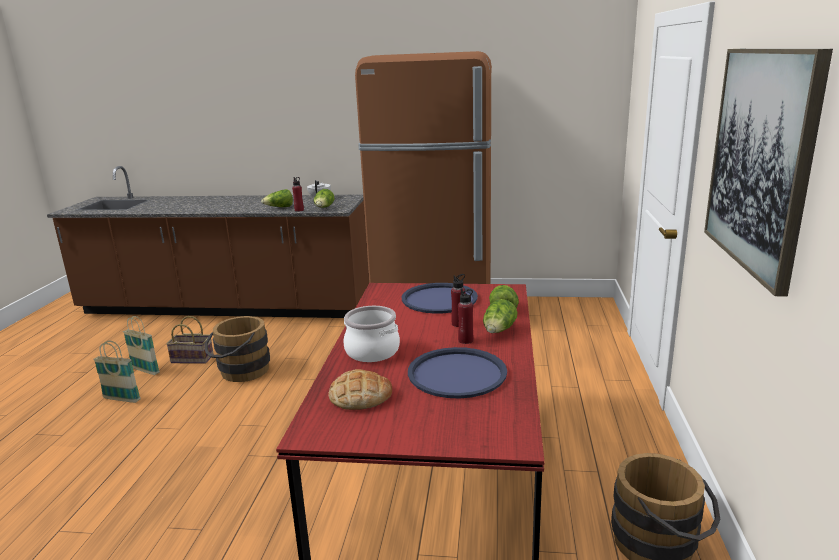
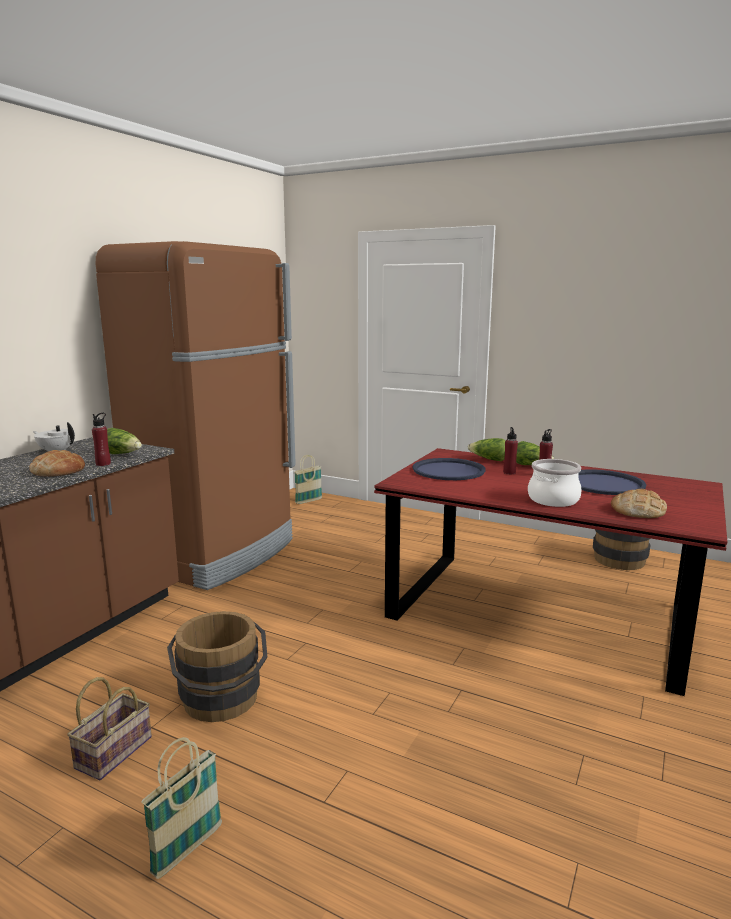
camera: 70 degrees left, 5 degrees down
basket [123,316,160,375] -> basket moved to [294,455,322,504]
lettuce [261,189,293,207] -> bread [29,450,85,477]
picture [704,49,833,296] -> none

